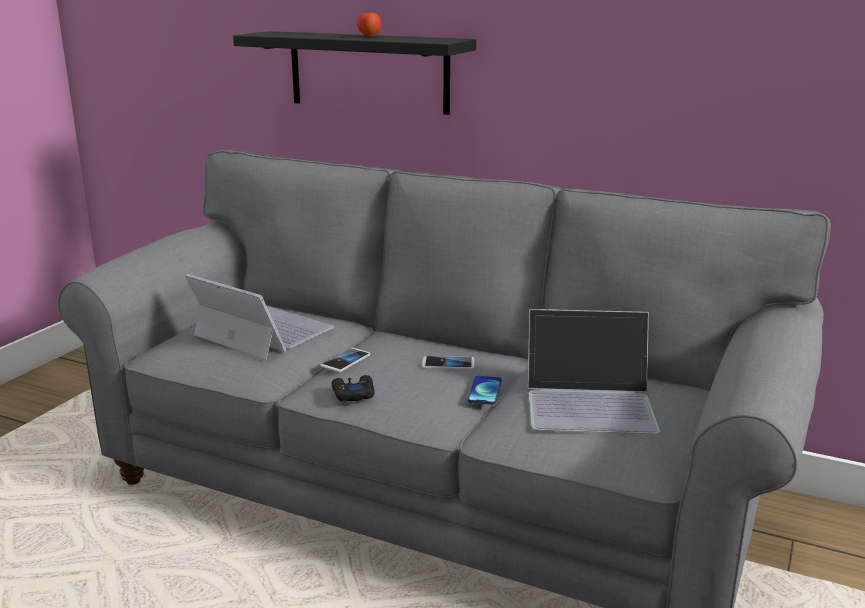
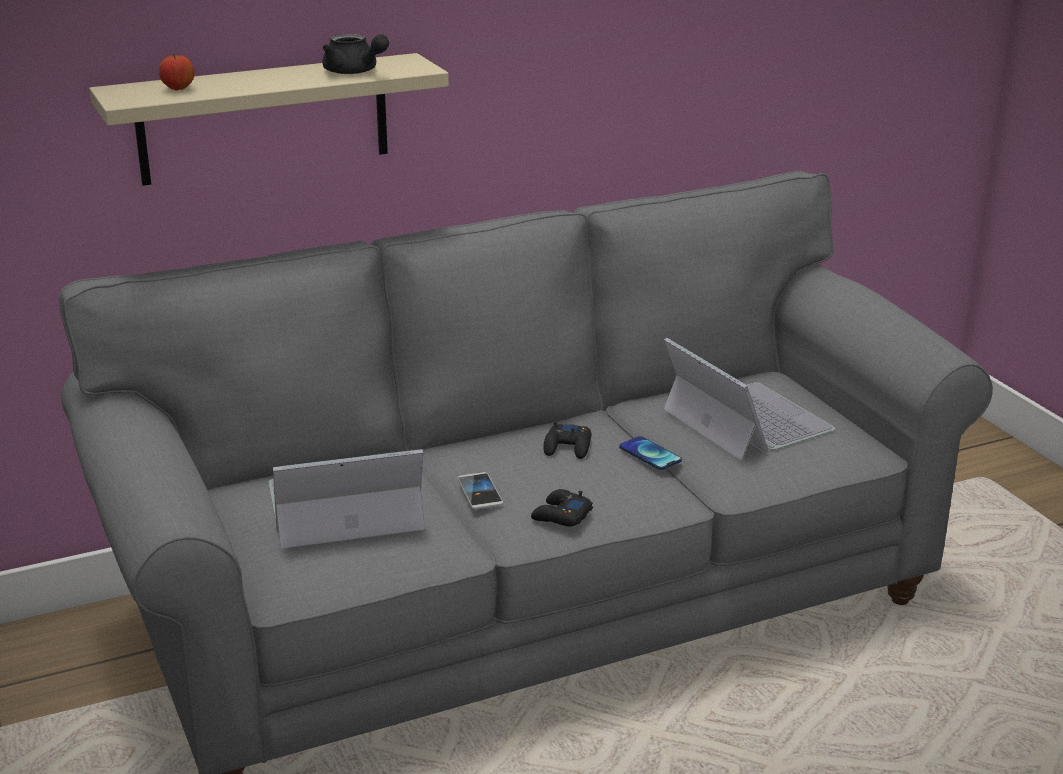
camera: 50 degrees left, 5 degrees up
black shelf [233,31,476,115] -> beige shelf [89,53,449,186]
apple [357,10,381,37] -> apple moved to [159,54,194,90]
phone [422,356,475,369] -> black game controller [543,422,592,459]
laptop [527,309,660,434] -> laptop turned 75 degrees counterclockwise [664,338,835,461]
none -> black teapot [322,34,389,74]

